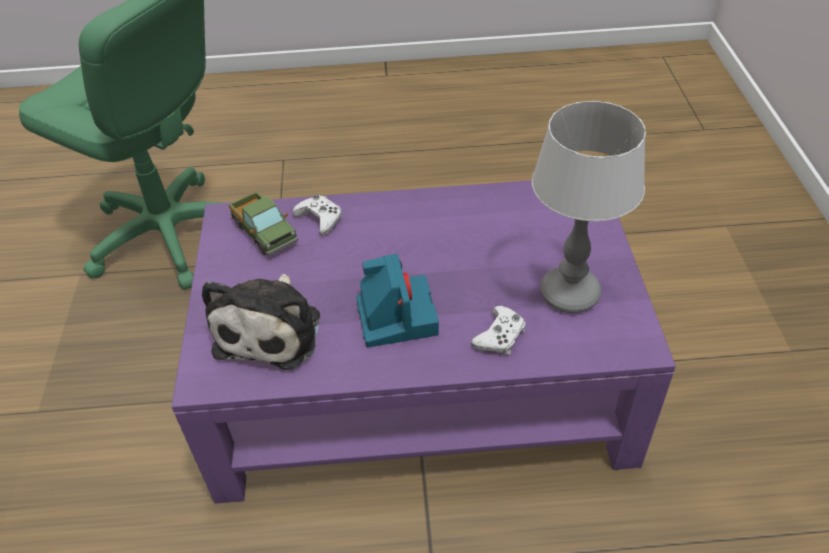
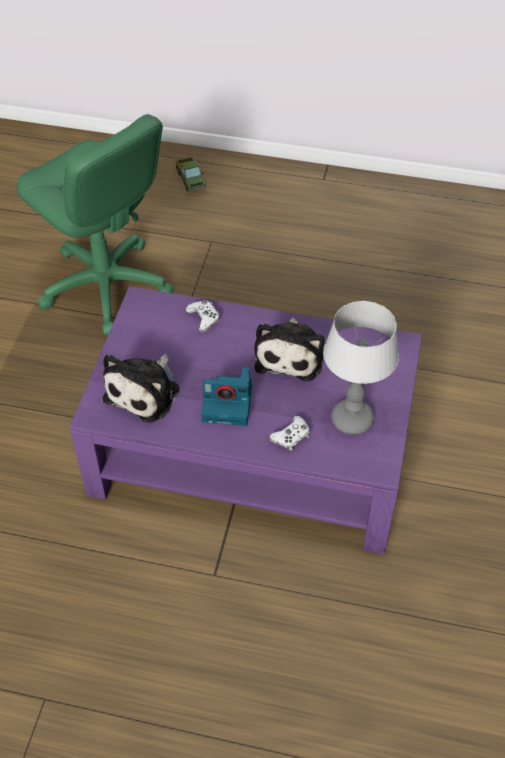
camera: 15 degrees right, 5 degrees up
toy truck [229,191,298,256] -> toy truck moved to [175,157,206,192]
camera [357,254,439,347] -> camera turned 90 degrees clockwise [201,367,252,426]
none -> plush toy [254,318,325,381]

